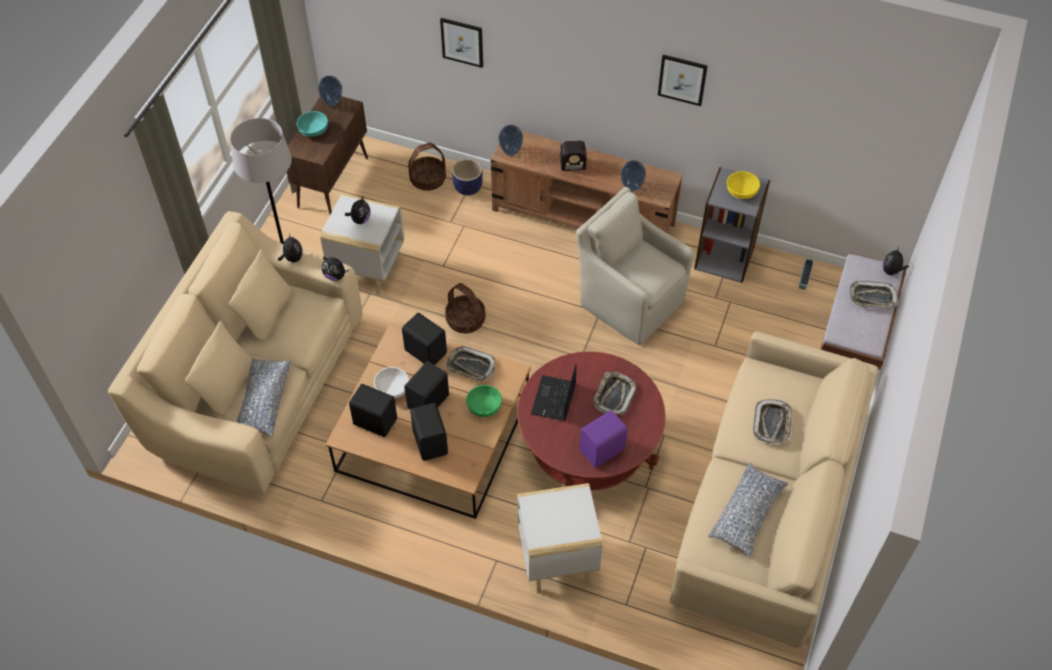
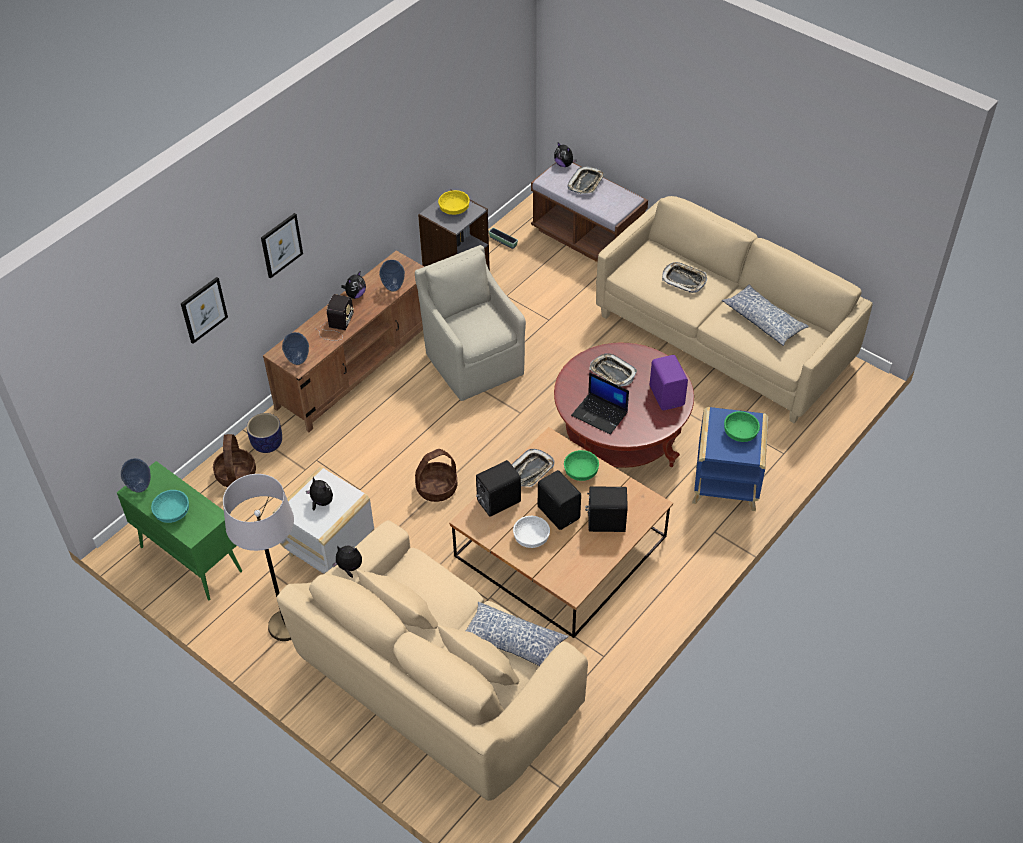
camera: 70 degrees left, 5 degrees down
brown cabinet [287,96,368,214] -> green cabinet [117,461,242,600]
plush toy [322,257,349,281] -> plush toy moved to [341,272,366,299]
black speaker [349,384,397,437] -> none
white side table [517,483,603,593] -> blue side table [692,407,768,511]
beige armchair [576,187,694,345] -> beige armchair turned 90 degrees clockwise [415,245,526,401]
picture [658,55,708,106] -> picture moved to [261,213,303,279]
none -> green bowl [724,411,760,442]

